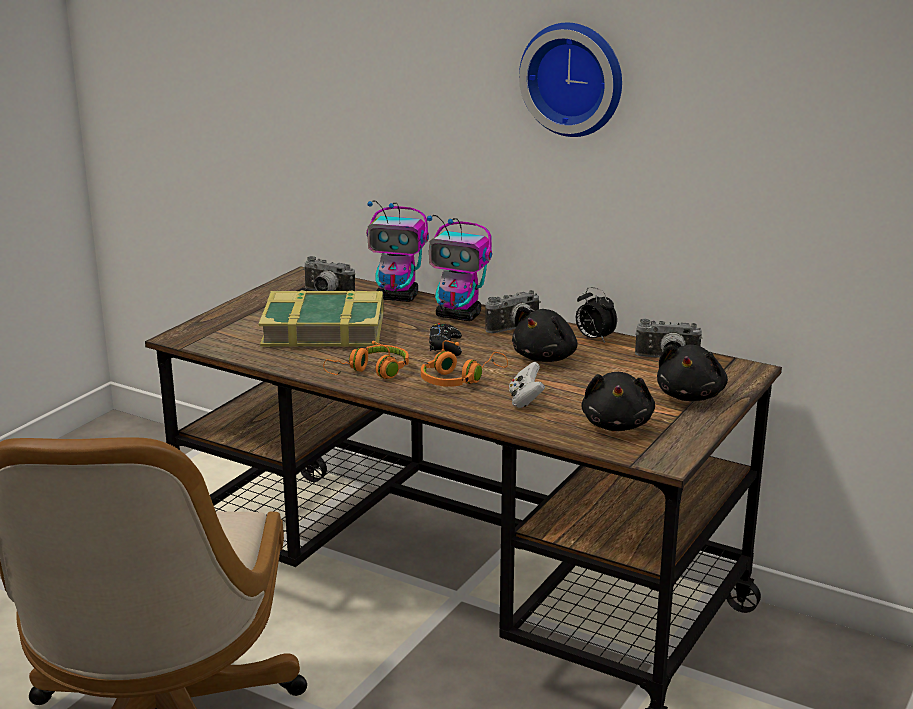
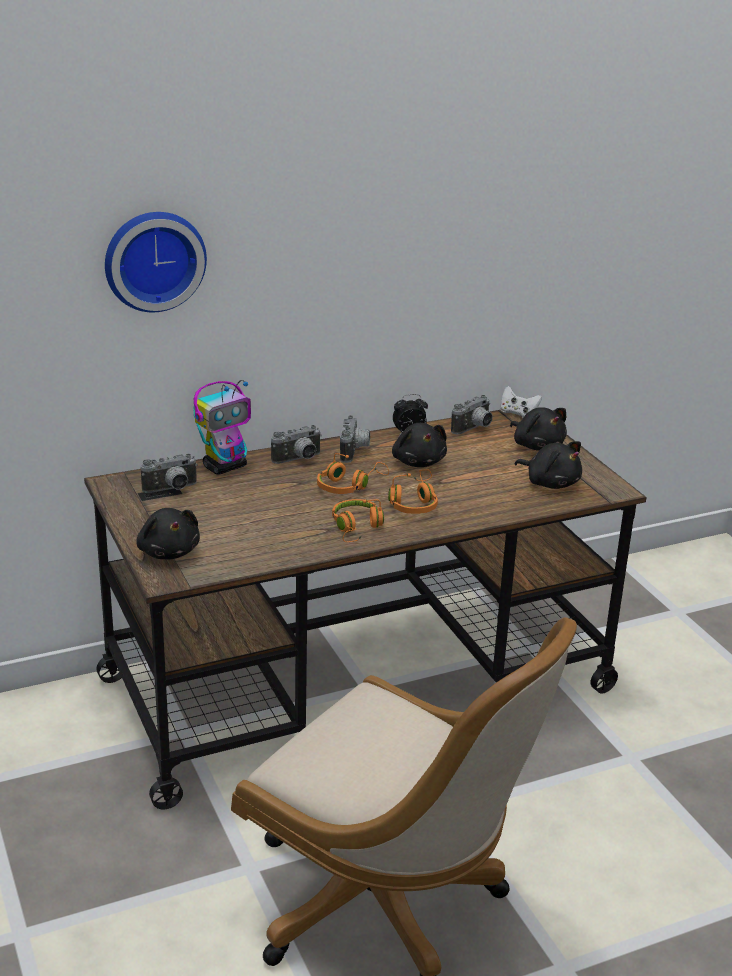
camera: 55 degrees left, 5 degrees up
book [259,290,383,347] -> none
toy robot [427,215,492,321] -> camera [271,425,322,464]
black game controller [429,323,462,356] -> orange headphones [317,453,389,494]
white game controller [509,362,545,408] -> white game controller moved to [500,386,542,418]
wall clock [519,22,622,137] -> wall clock moved to [105,212,207,312]
none -> black plush toy [136,508,200,559]

